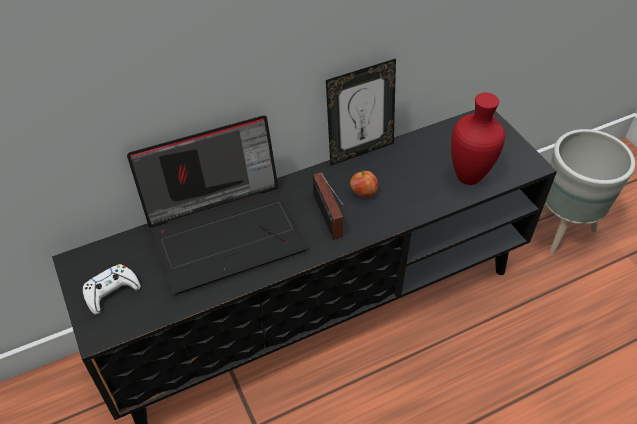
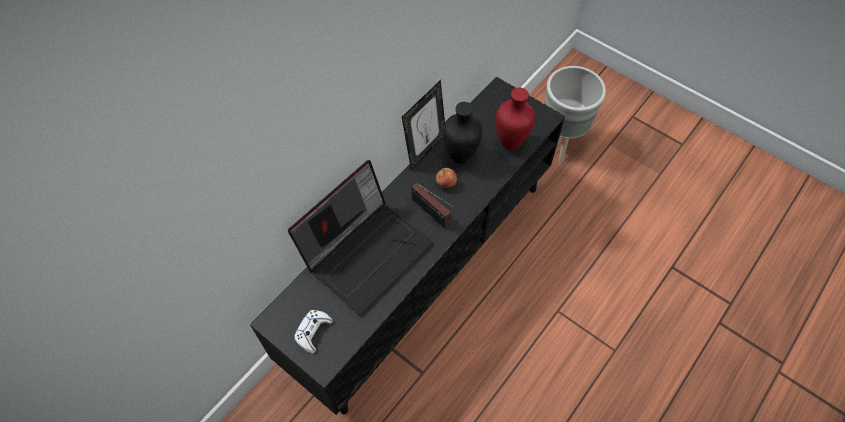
camera: 25 degrees left, 10 degrees up
none -> black vase [443,102,482,164]

